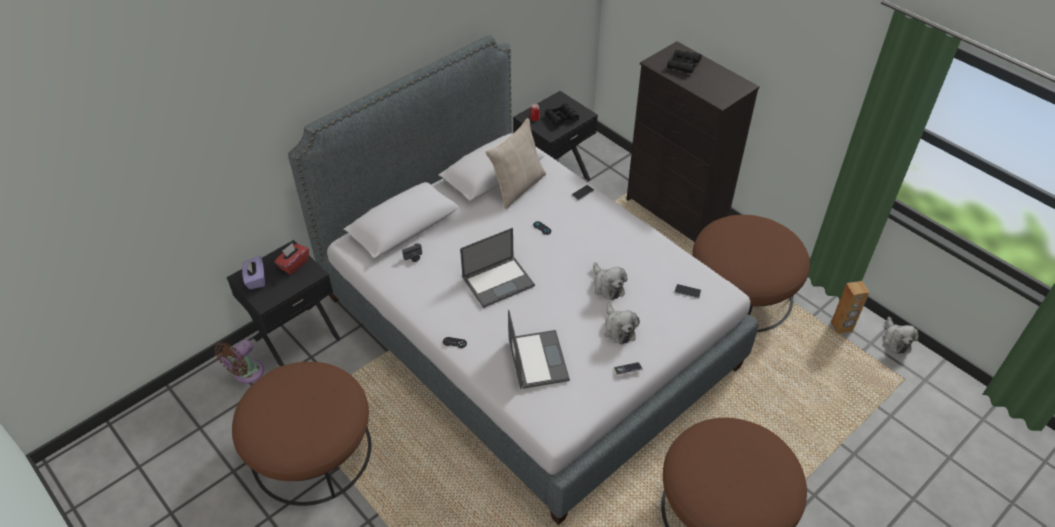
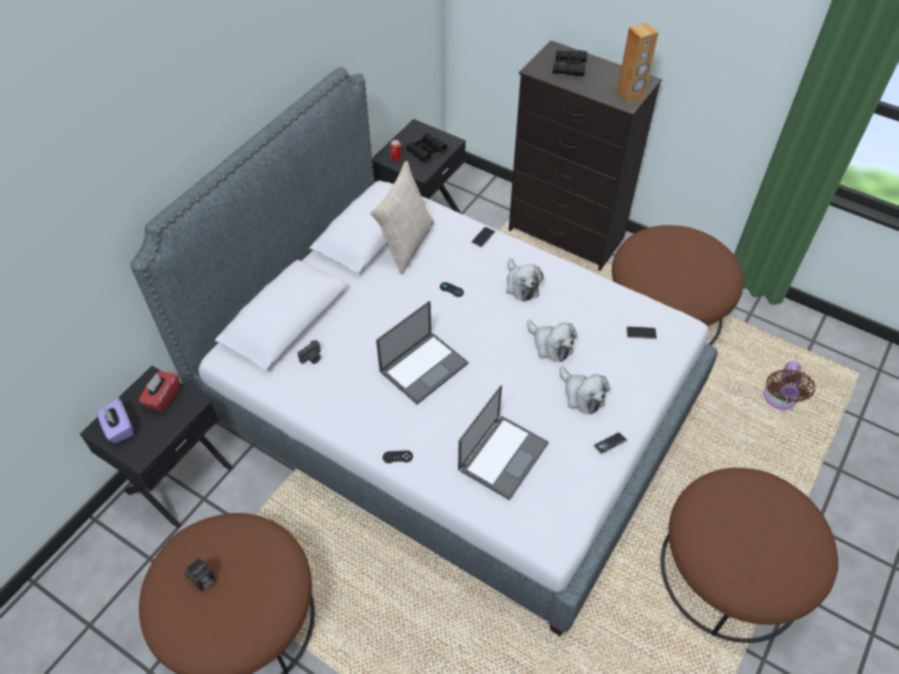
camera: 15 degrees left, 5 degrees up
brown fan [214,339,264,383] -> brown fan moved to [764,361,815,410]
laptop [508,310,570,389] -> laptop turned 60 degrees clockwise [458,385,549,500]
brown speaker [831,281,870,334] -> brown speaker moved to [617,22,659,104]
plush toy [883,317,918,354] -> plush toy moved to [506,258,544,302]
none -> camera [184,558,216,592]

